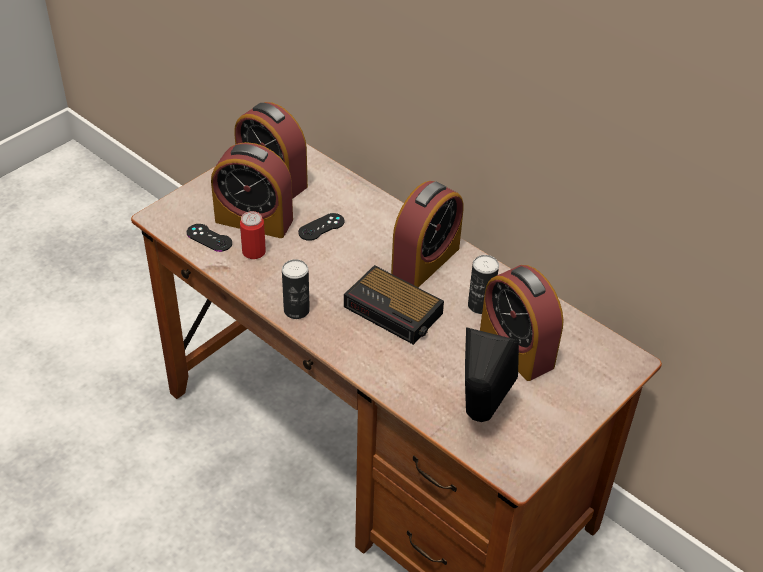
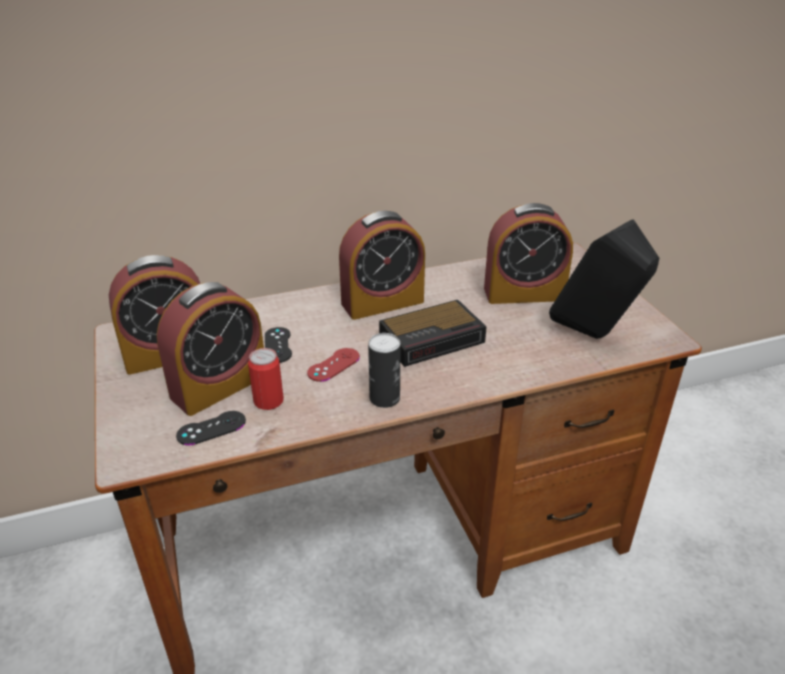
camera: 60 degrees left, 10 degrees down
alarm clock [391,181,463,287] -> alarm clock turned 90 degrees clockwise [339,211,425,320]
can [468,255,499,314] -> none
none -> red game controller [307,348,360,382]

